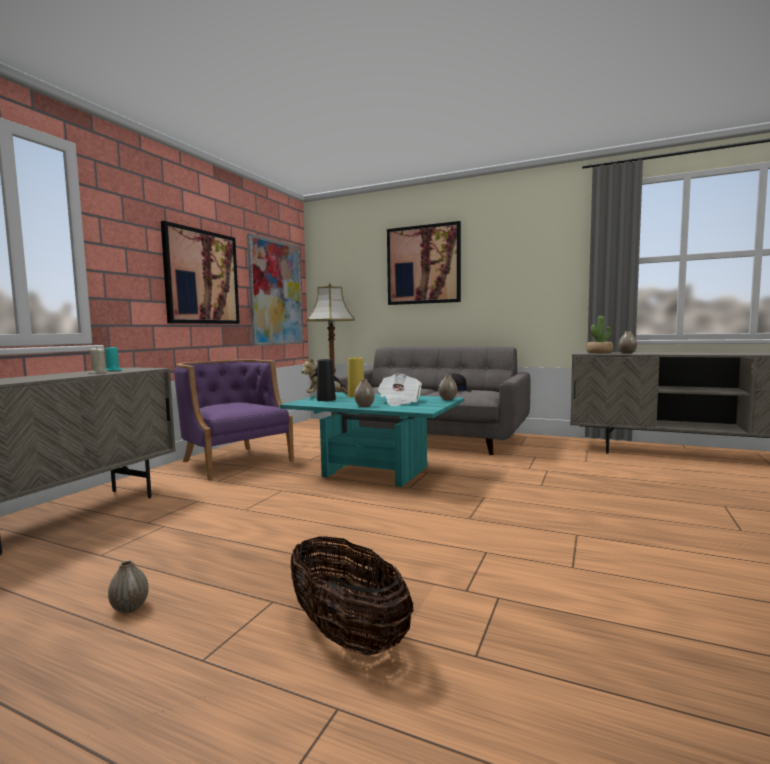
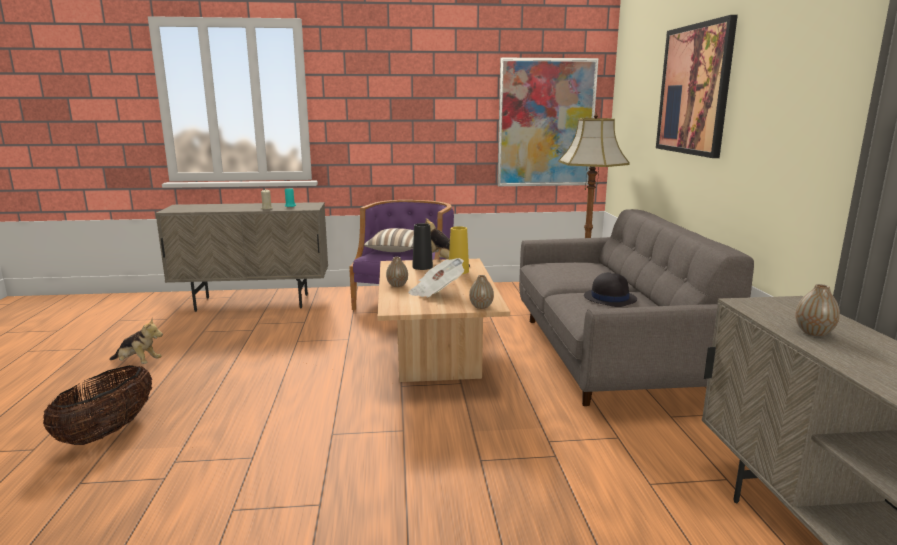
camera: 60 degrees right, 10 degrees up
vase [108,560,149,613] -> plush toy [109,318,163,364]
picture [161,221,240,324] -> none
turquoise coffee table [280,392,464,487] -> beige coffee table [377,259,510,382]
potted plant [586,316,613,353] -> none
none -> pillow [363,228,414,252]

